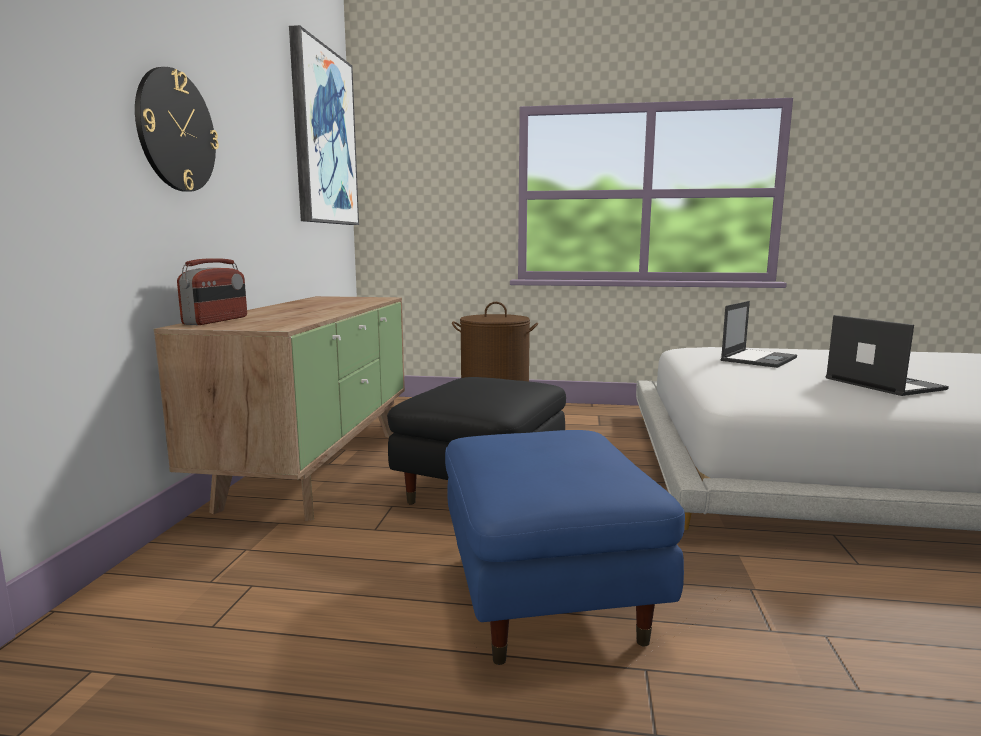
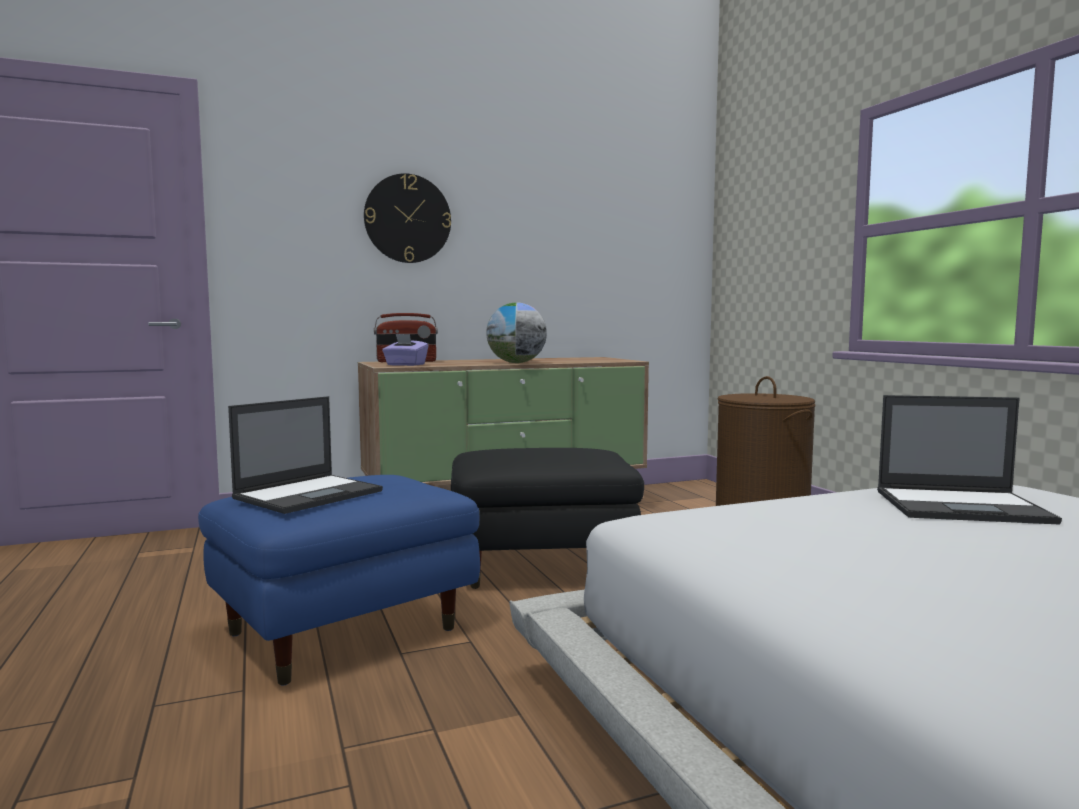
camera: 60 degrees right, 5 degrees down
picture [289,25,359,225] -> none
laptop [826,315,949,396] -> laptop moved to [228,396,383,514]
none -> purple tissue box [382,334,429,366]
none -> globe [486,303,547,363]

